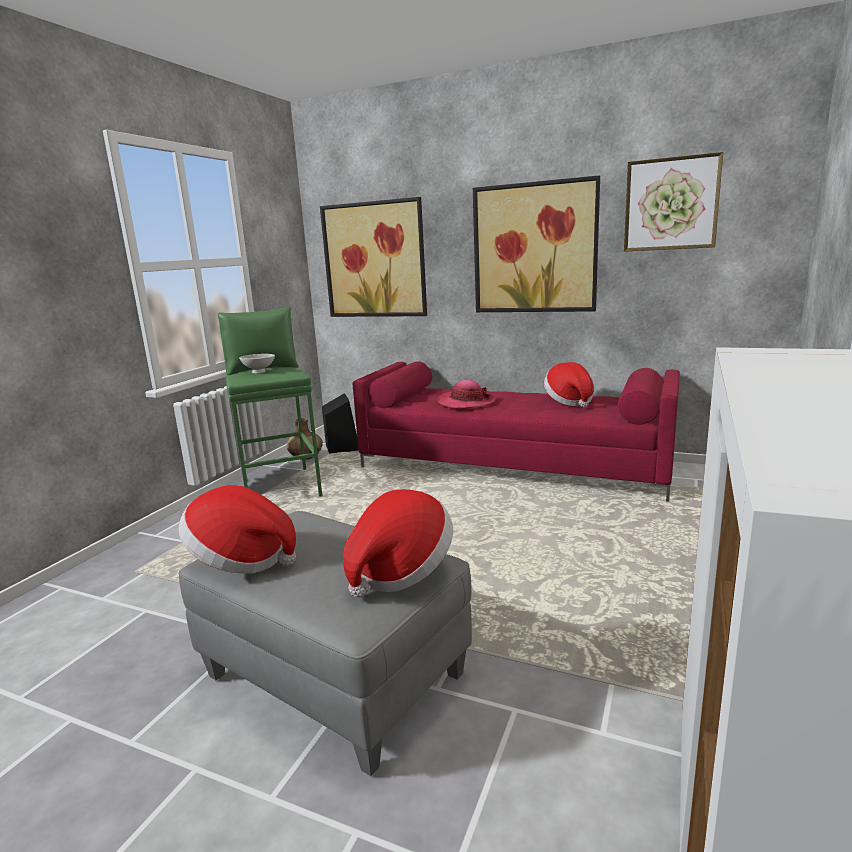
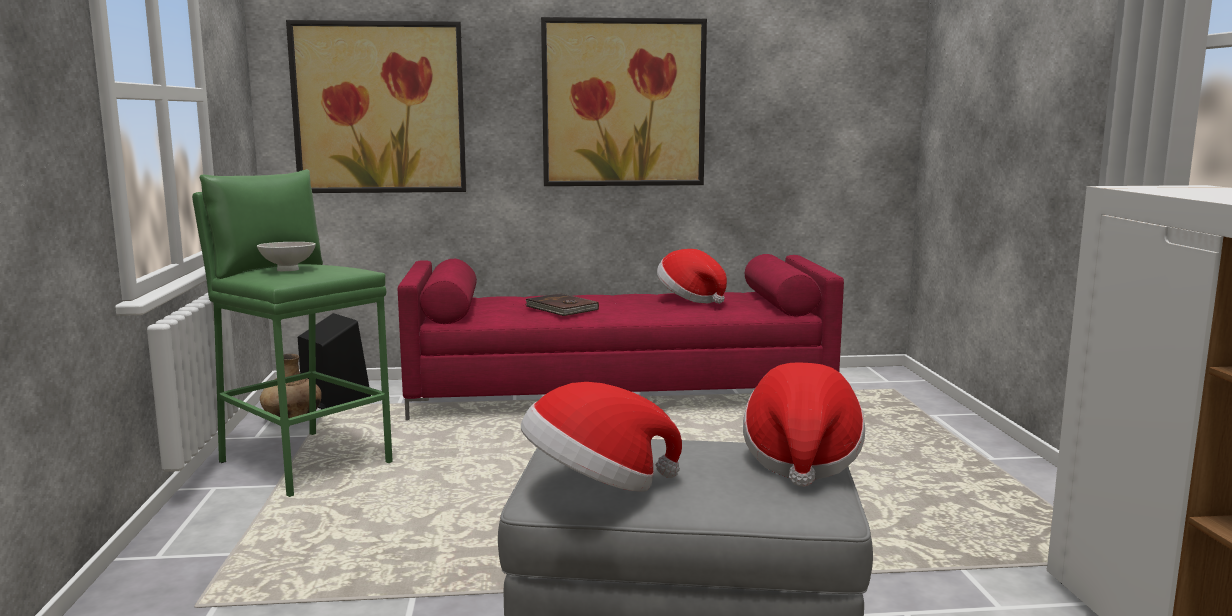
camera: 30 degrees left, 5 degrees down
hat [437,380,495,408] -> brown book [525,293,599,316]
picture [624,152,723,252] -> none

